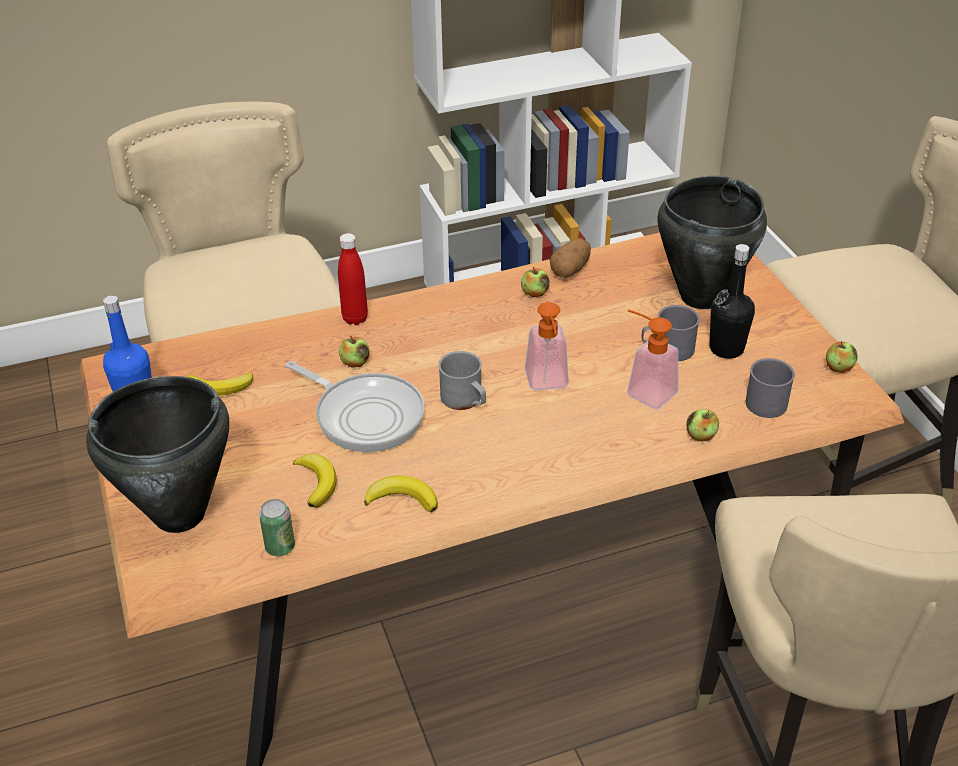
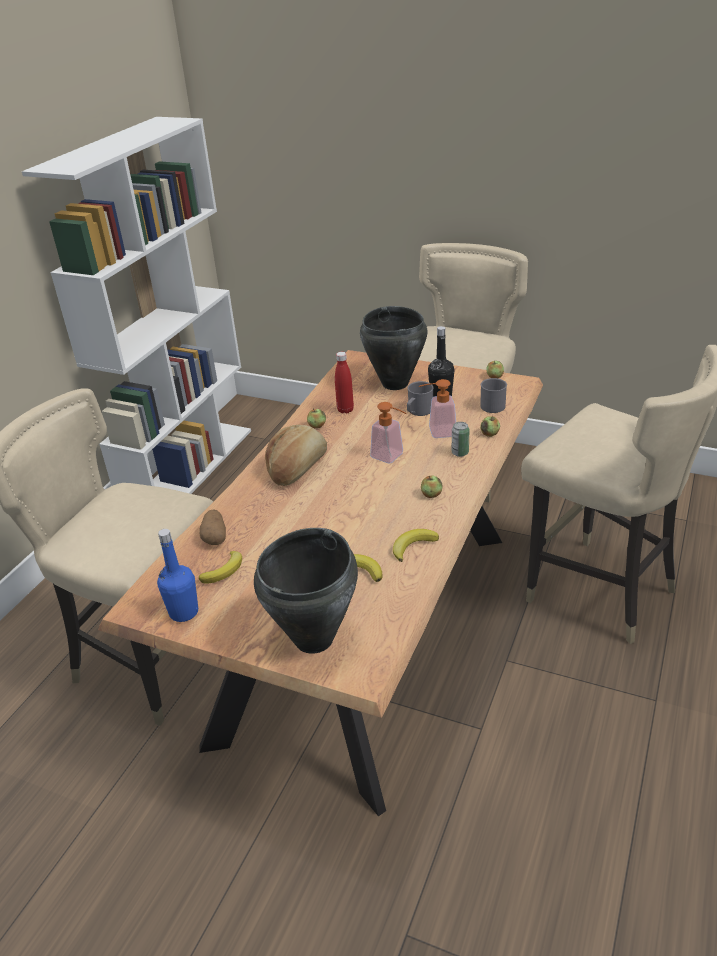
camera: 45 degrees left, 5 degrees down
can [259,499,295,556] -> can moved to [452,422,469,457]
frying pan [286,361,425,452] -> none
red bottle [338,233,368,325] -> red bottle moved to [335,352,354,414]
apple [339,336,370,368] -> apple moved to [421,476,443,498]
grey mug [438,351,486,410] -> none
potato [550,238,591,278] -> potato moved to [200,509,226,545]
none -> bread [265,425,327,486]

